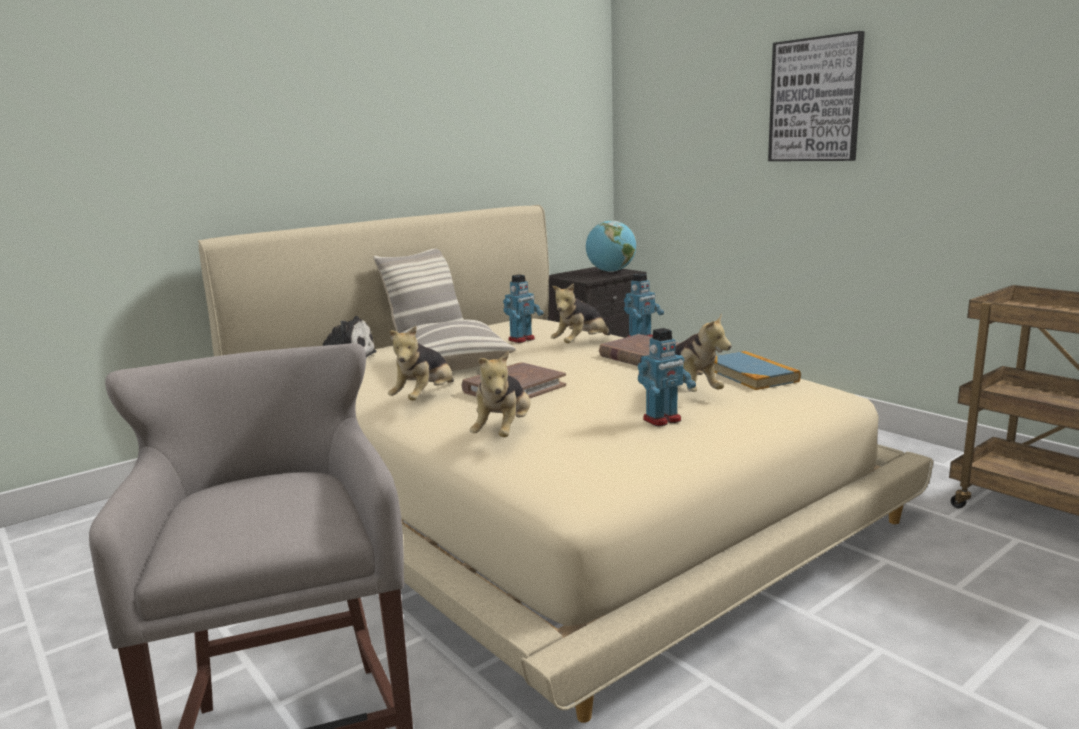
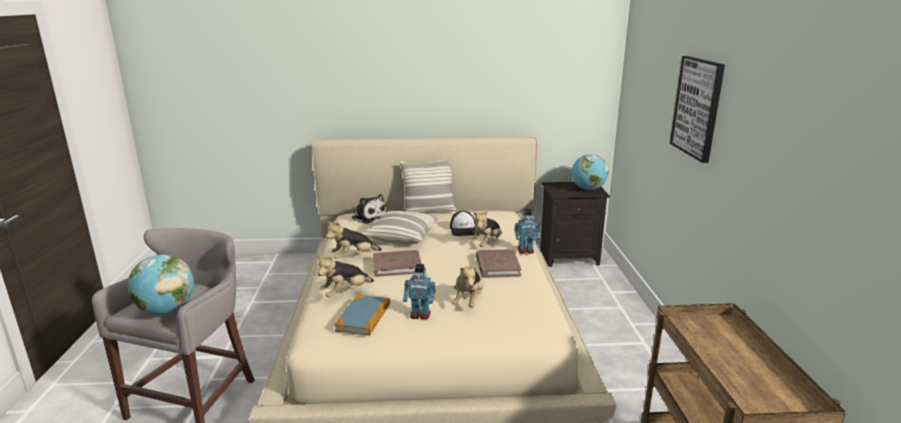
camera: 35 degrees right, 5 degrees up
toy robot [503,274,543,343] -> cap [450,211,475,236]
plush toy [551,283,610,343] -> plush toy turned 45 degrees counterclockwise [469,211,502,247]
book [713,351,801,390] -> book moved to [334,295,390,336]
none -> globe [128,254,194,314]

